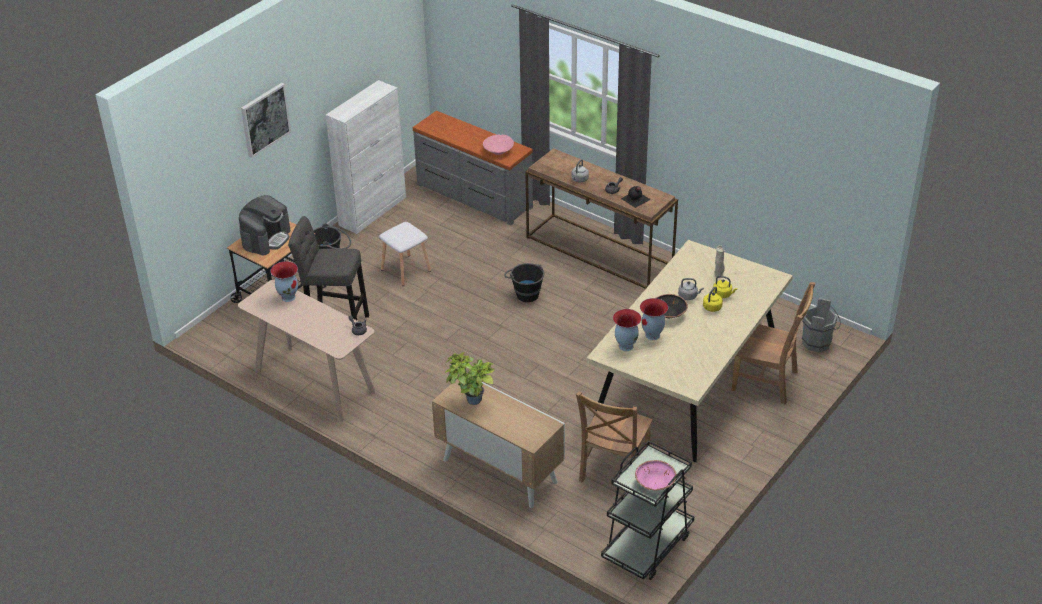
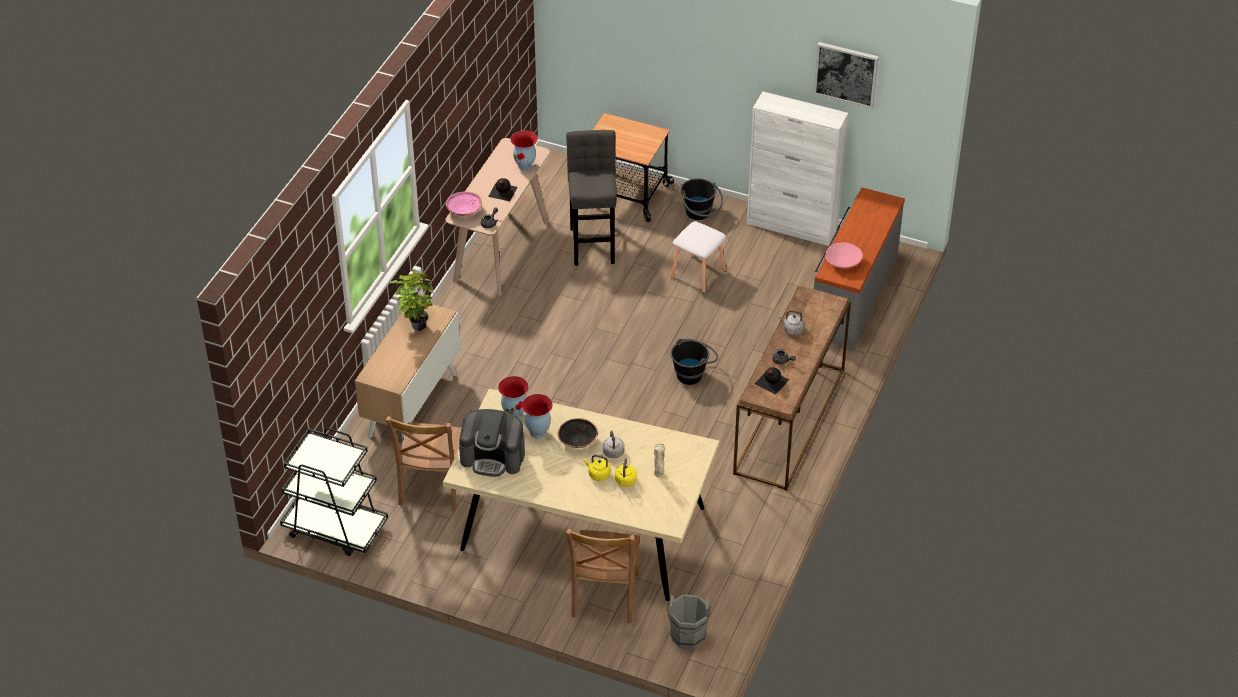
camera: 75 degrees right, 5 degrees up
coffee machine [239,195,290,255] -> coffee machine moved to [459,409,525,477]
picture [241,83,291,158] -> picture moved to [814,42,879,108]
brown chair [576,391,653,482] -> brown chair turned 90 degrees counterclockwise [386,416,462,511]
pink bowl [635,460,676,491] -> pink bowl moved to [446,192,482,216]
none -> black bottle [488,178,517,201]

